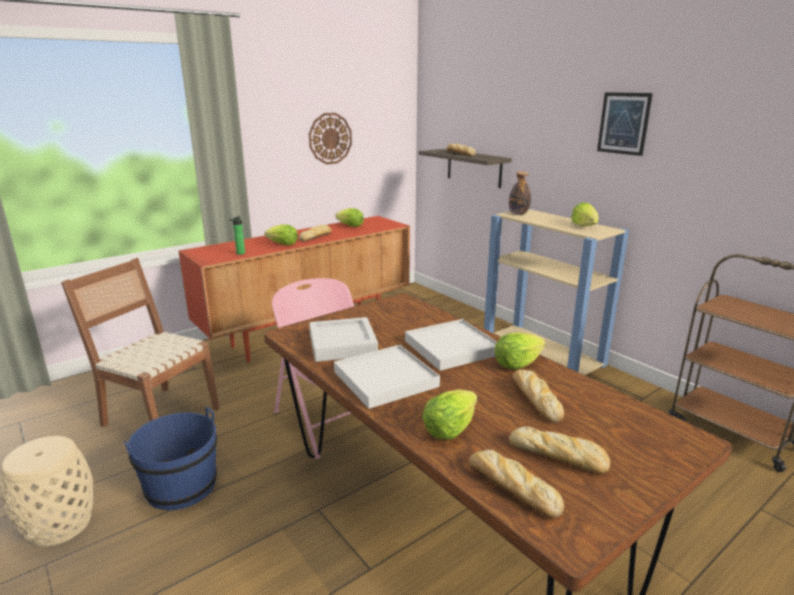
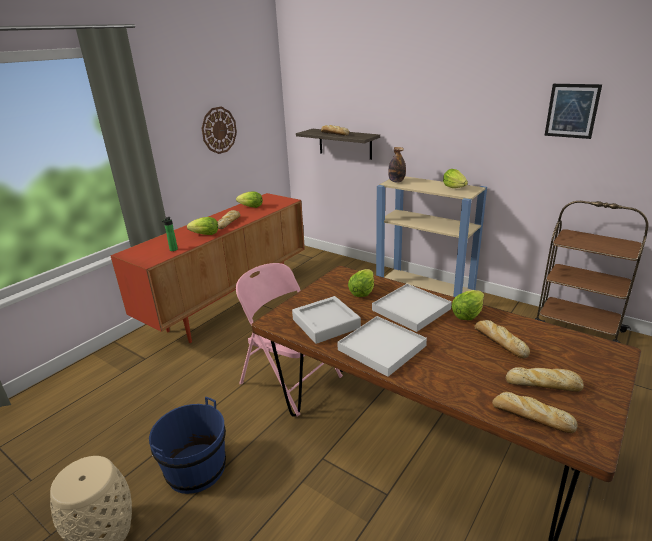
camera: 15 degrees left, 5 degrees up
chair [61,258,219,427] -> none
lettuce [422,389,477,439] -> lettuce moved to [348,269,374,297]
picture [597,92,653,156] -> picture moved to [544,84,602,139]

